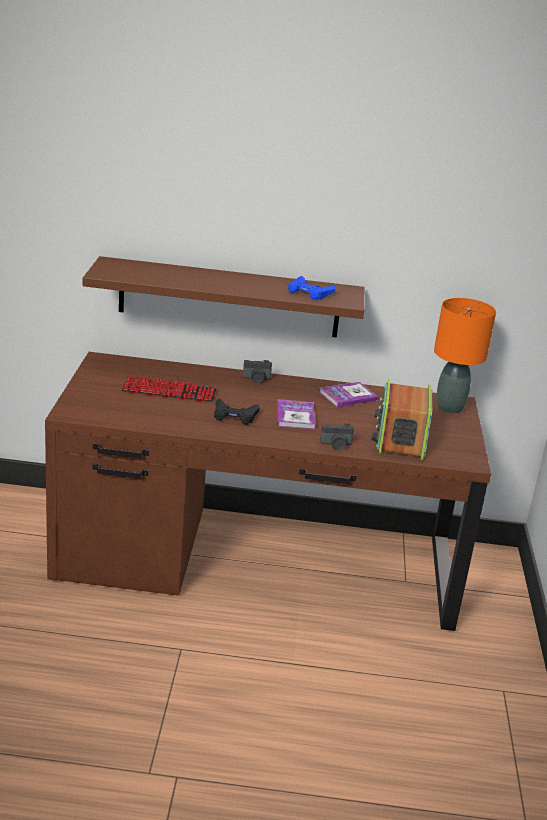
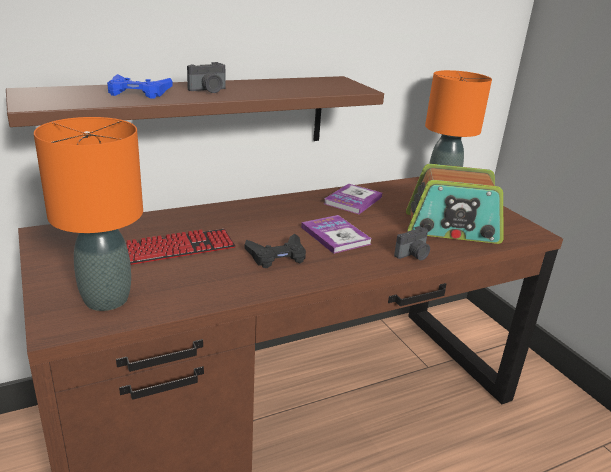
camera: 30 degrees left, 0 degrees up
camera [243,360,272,383] -> camera moved to [187,62,226,93]
blue game controller [288,276,336,300] -> blue game controller moved to [107,74,173,99]
radio [371,379,432,460] -> radio turned 60 degrees counterclockwise [406,164,503,244]
none -> orange table lamp [34,117,143,311]

